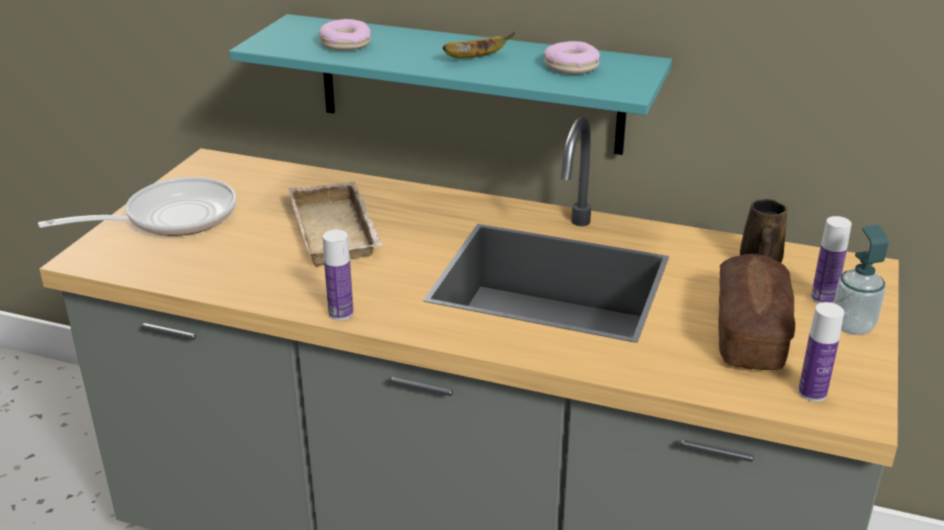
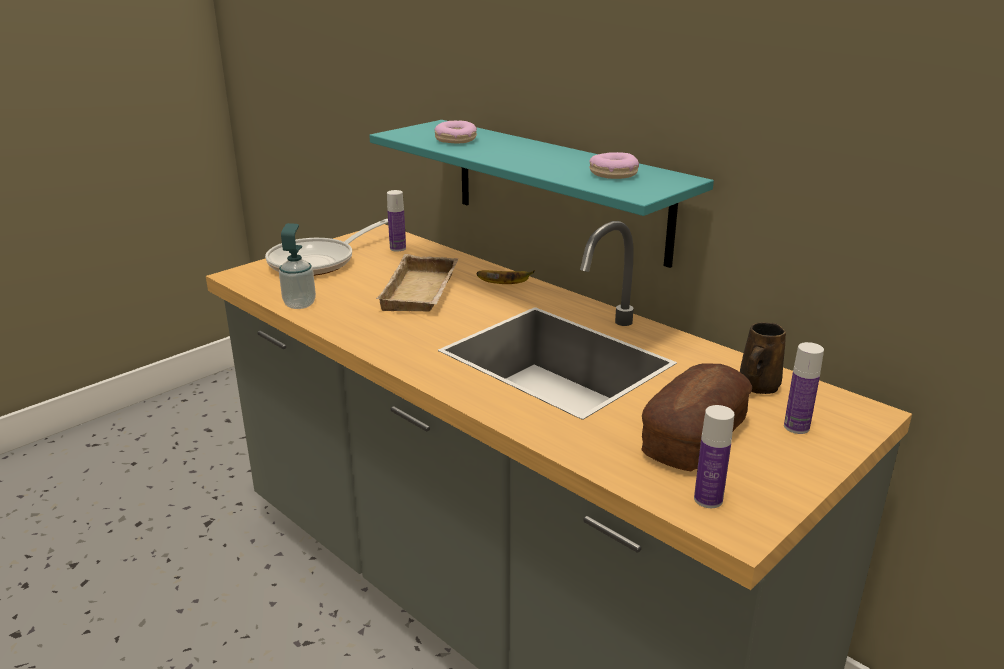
camera: 25 degrees right, 5 degrees down
frying pan [38,177,237,236] -> frying pan turned 135 degrees clockwise [265,219,388,276]
bottle [323,230,354,320] -> bottle moved to [387,190,406,252]
banana [443,32,515,58] -> banana moved to [477,270,535,284]
soap dispenser [834,225,889,335] -> soap dispenser moved to [279,223,316,309]

